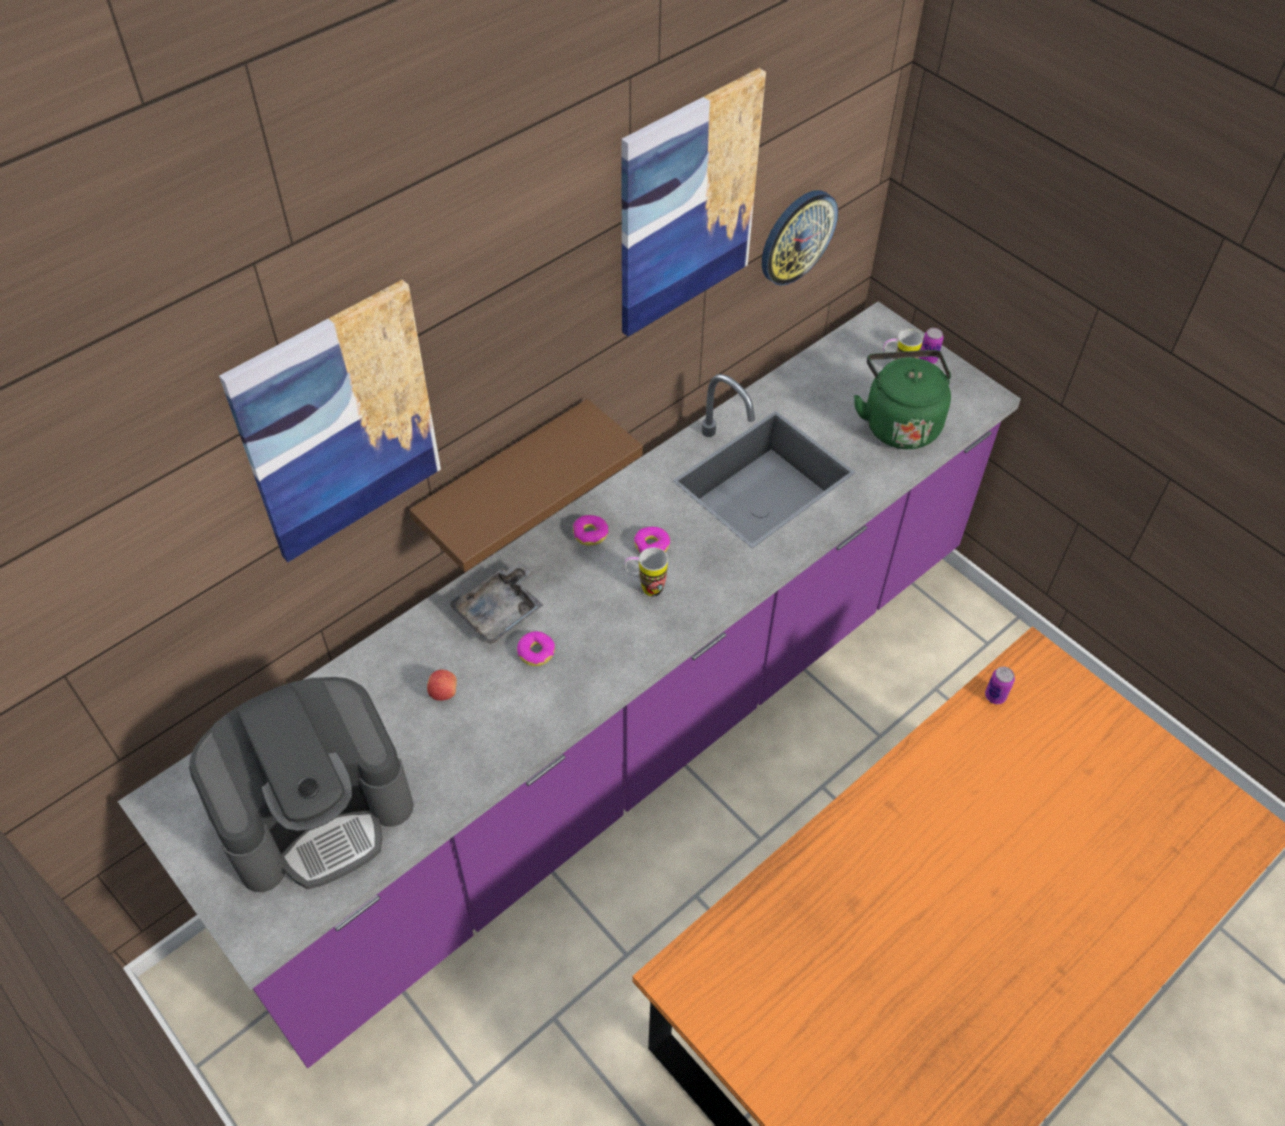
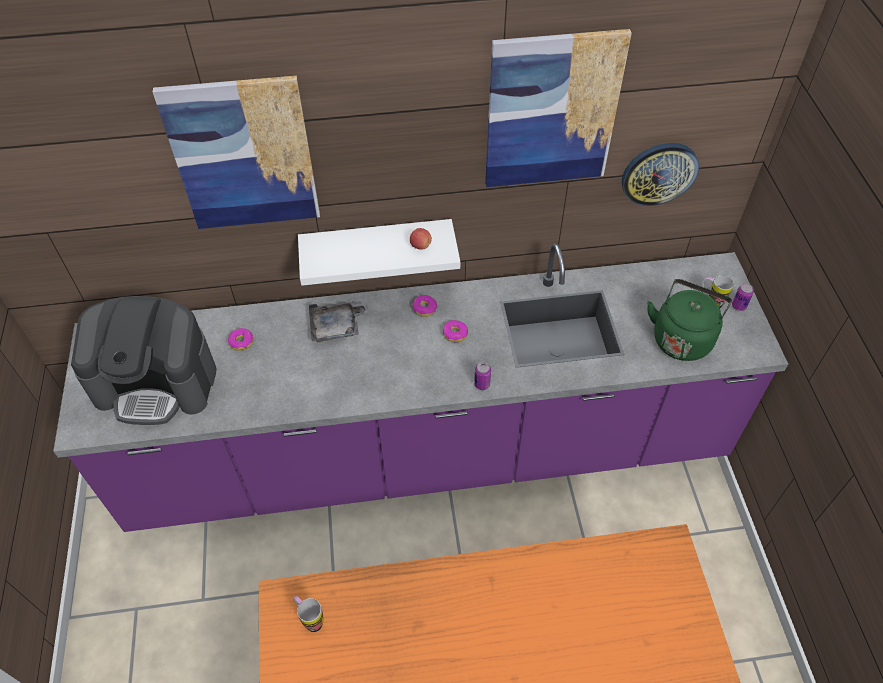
camera: 35 degrees right, 0 degrees up
brown shelf [410,399,643,572] -> white shelf [298,219,460,286]
apple [427,670,457,701] -> apple moved to [410,228,432,250]
donut [517,631,555,666] -> donut moved to [228,328,253,351]
mug [625,547,668,597] -> mug moved to [293,596,323,632]
can [985,667,1015,704] -> can moved to [474,362,491,390]

